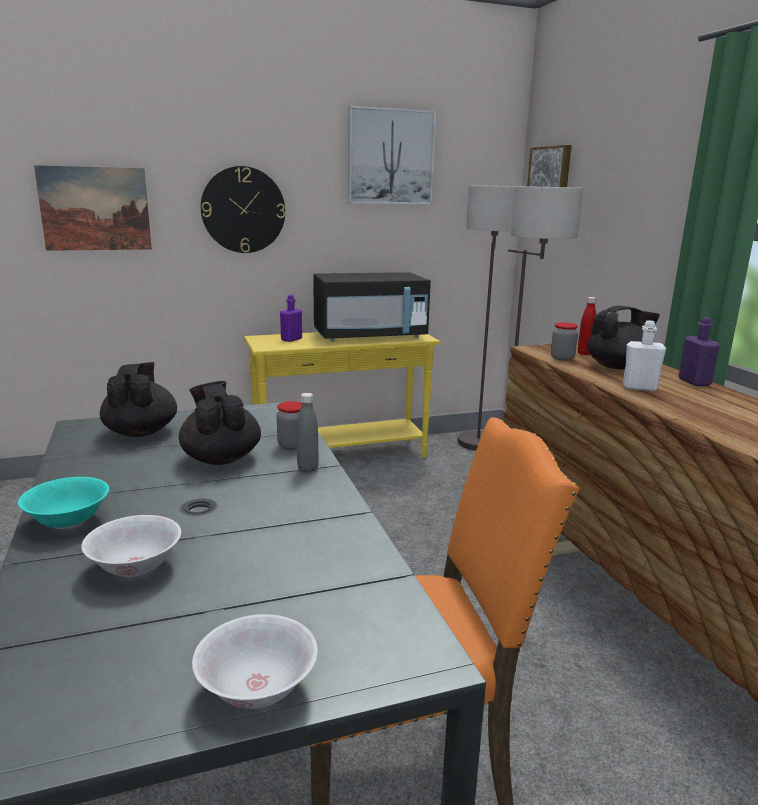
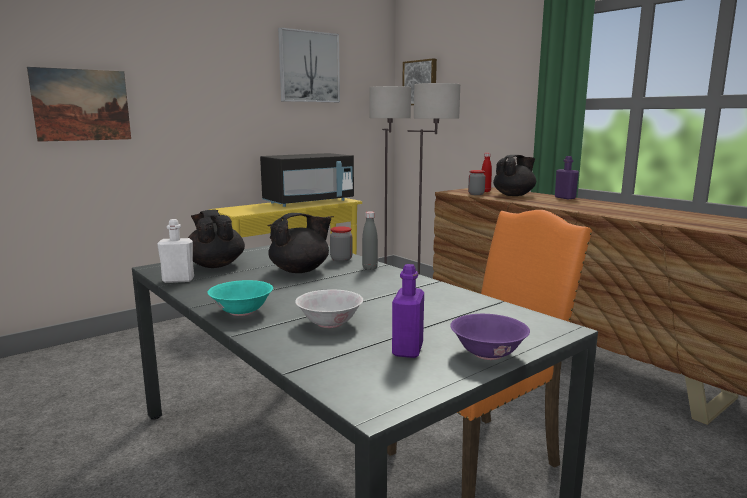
camera: 20 degrees left, 5 degrees down
black teapot [179,381,261,465] -> black teapot turned 105 degrees clockwise [268,213,331,273]
white bowl [192,614,318,709] -> purple bowl [450,314,530,360]
wall clock [201,166,285,253] -> none
purple bottle [280,295,302,342] -> purple bottle moved to [392,264,424,358]
white bottle [623,320,666,391] -> white bottle moved to [157,219,194,283]

